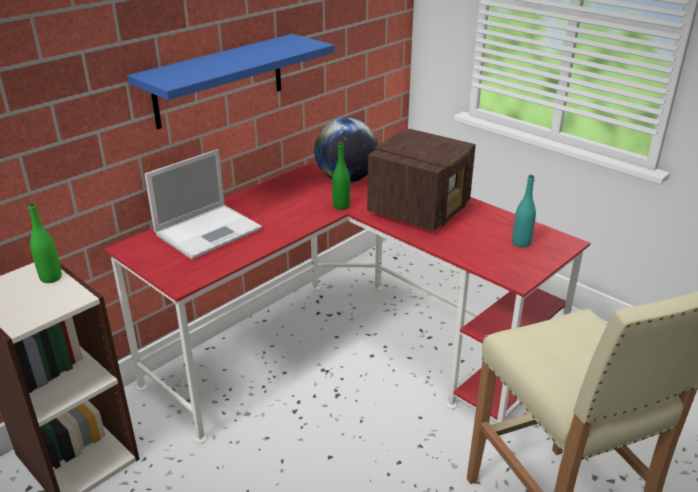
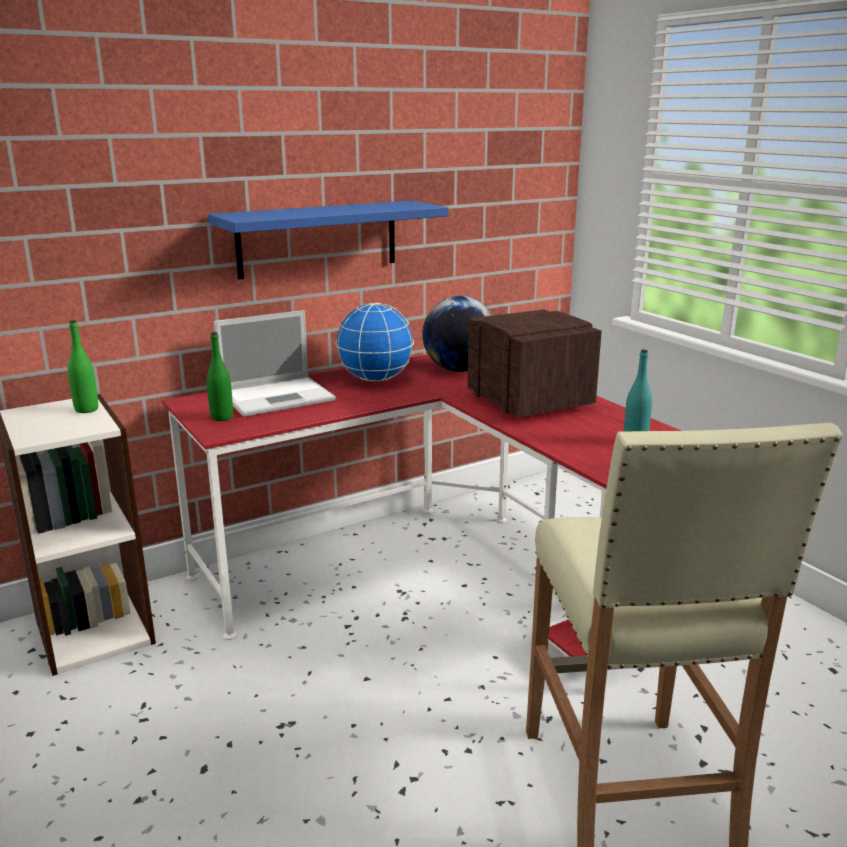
camera: 15 degrees right, 10 degrees down
green bottle [332,142,350,210] -> green bottle moved to [207,332,233,421]
radio [367,129,476,231] -> radio turned 75 degrees counterclockwise [467,309,602,417]
none -> globe [336,303,414,381]

